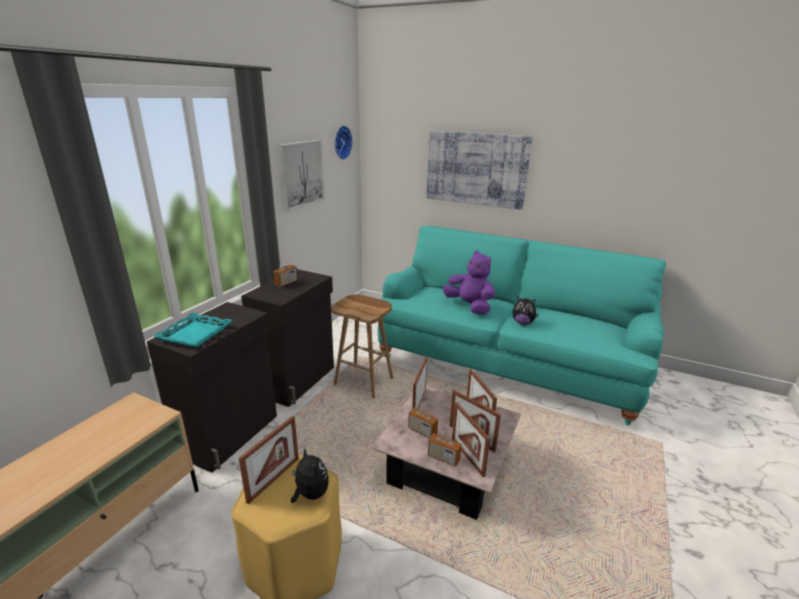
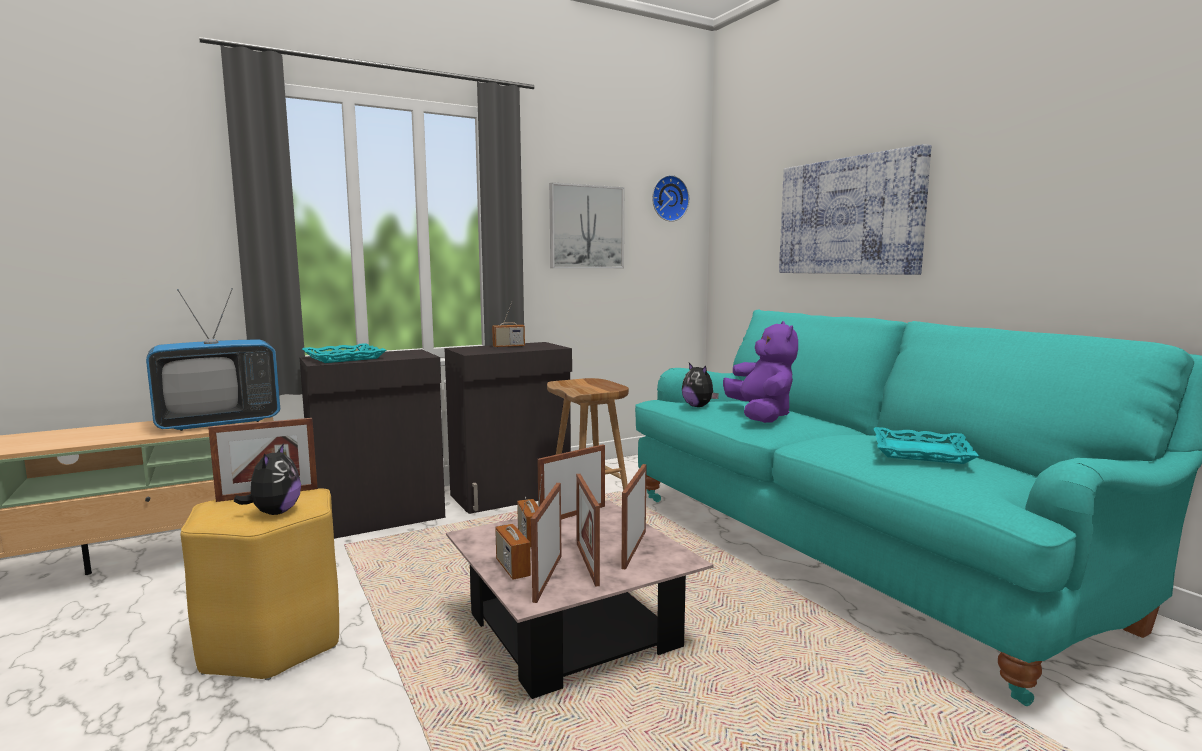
camera: 35 degrees right, 15 degrees down
plush toy [513,297,539,325] -> plush toy moved to [682,363,719,407]
none -> television [146,288,280,431]
none -> turquoise tray [874,427,979,464]

